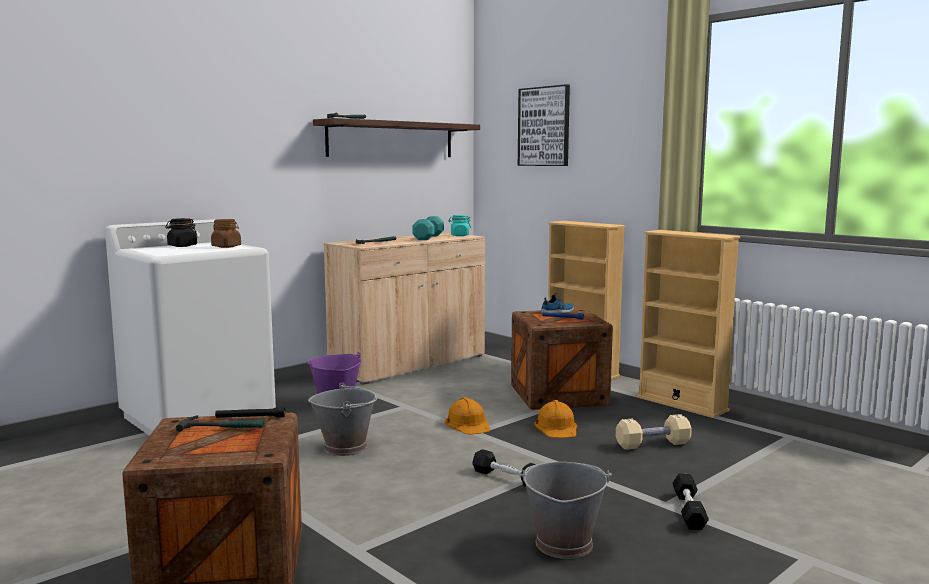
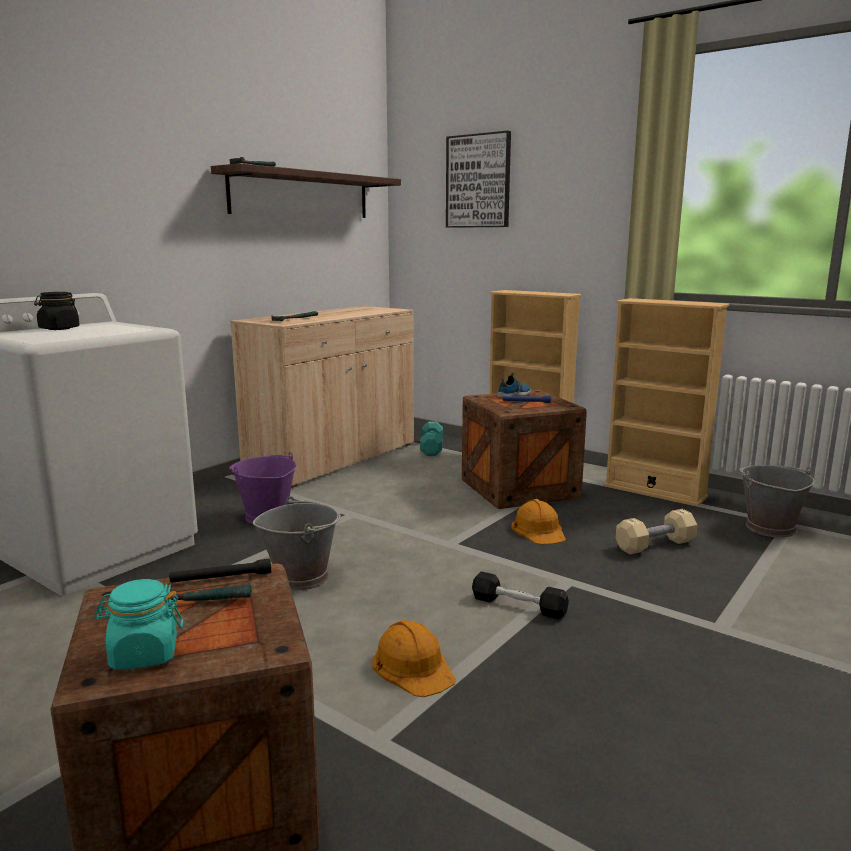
camera: 10 degrees left, 5 degrees up
brown jar [211,219,241,248] -> none
turquoise dumbbell [413,216,444,240] -> turquoise dumbbell moved to [420,421,443,456]
orange hard hat [445,397,491,435] -> orange hard hat moved to [372,620,456,697]
turquoise jar [448,215,471,236] -> turquoise jar moved to [94,579,183,670]
grey bucket [519,462,612,559] -> grey bucket moved to [739,465,814,538]
black dumbbell [672,473,709,530] -> none

